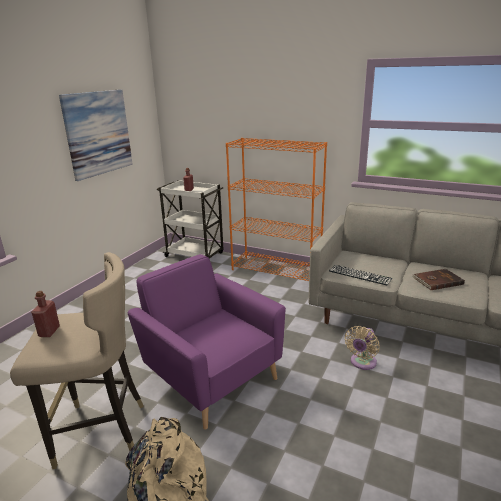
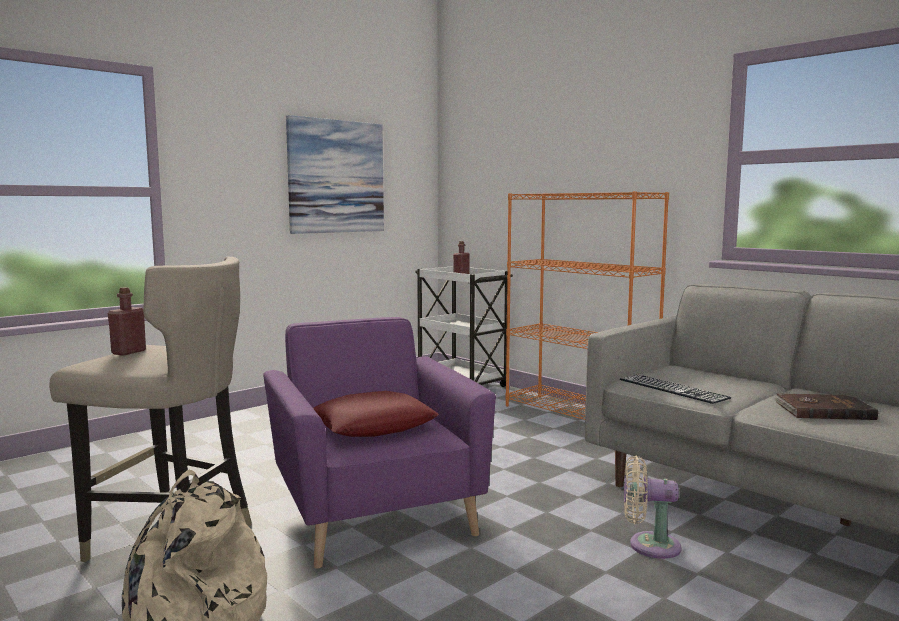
camera: 20 degrees right, 15 degrees down
beige fan [345,326,380,370] -> beige fan turned 45 degrees clockwise [624,455,682,559]
none -> red pillow [313,391,439,437]

